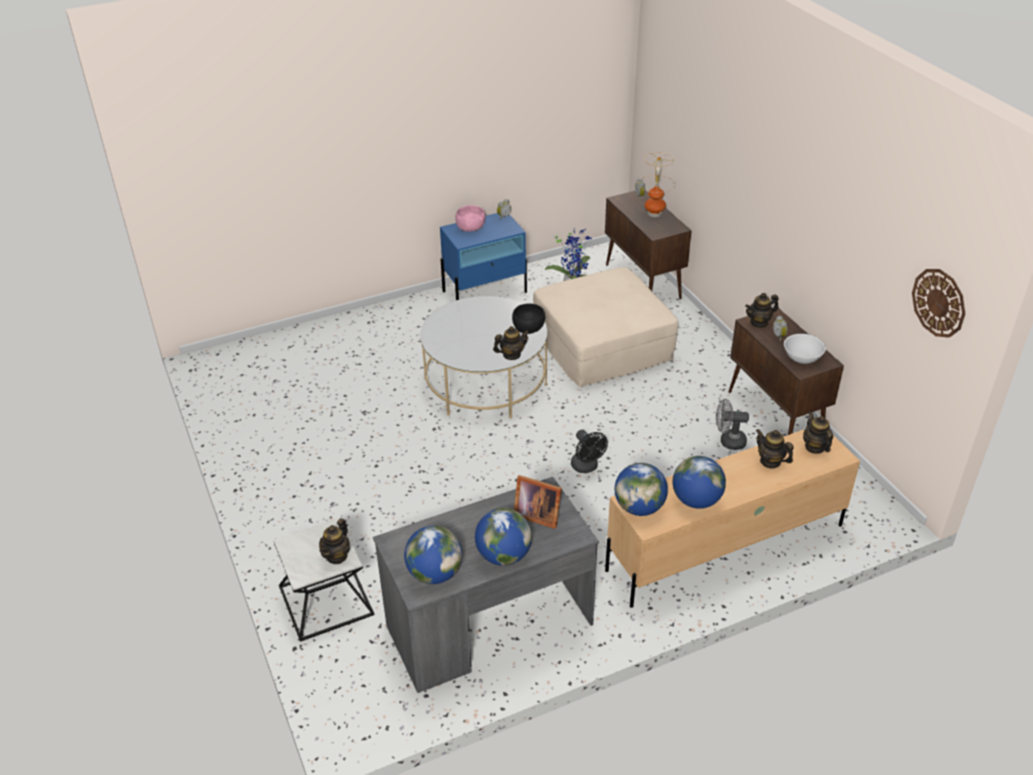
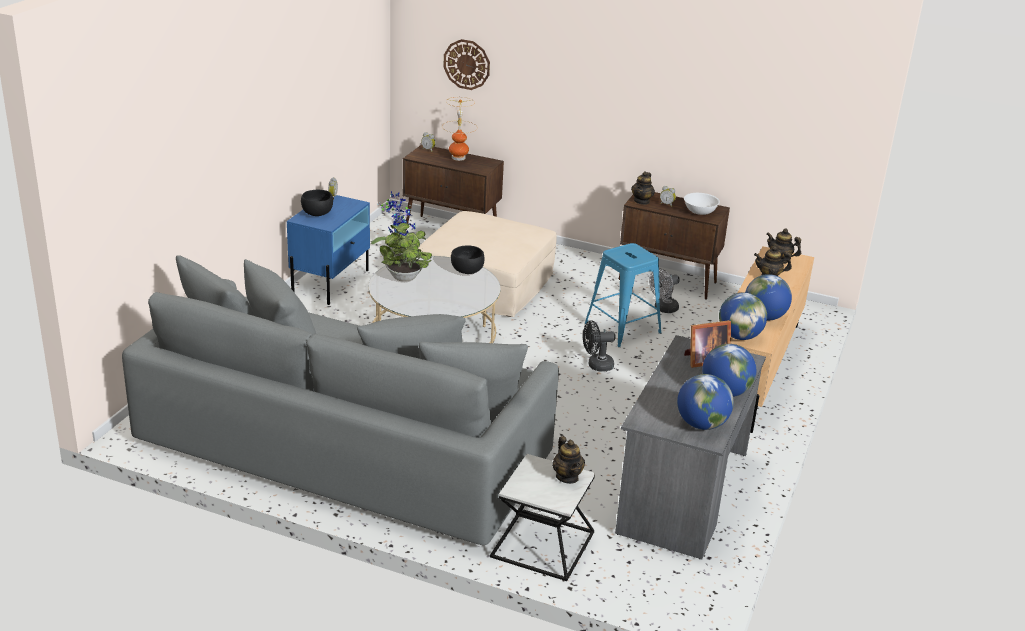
camera: 45 degrees left, 10 degrees down
pink bowl [456,205,486,232] -> black bowl [301,190,334,216]
teapot [493,326,530,360] -> none
black fan [571,430,608,473] -> black fan turned 150 degrees clockwise [583,320,615,371]
wall clock [912,269,965,338] -> wall clock moved to [444,39,490,90]
none -> grey sofa [122,255,559,545]
none -> potted plant [380,223,432,282]
none -> blue stool [585,243,661,347]

